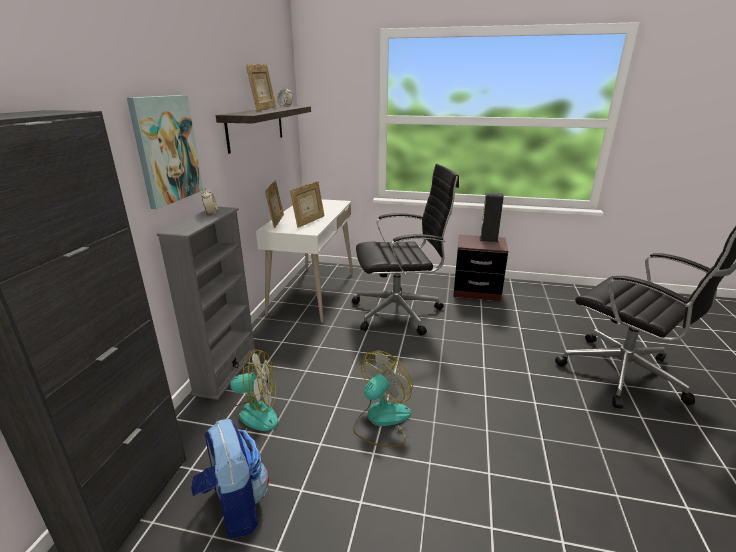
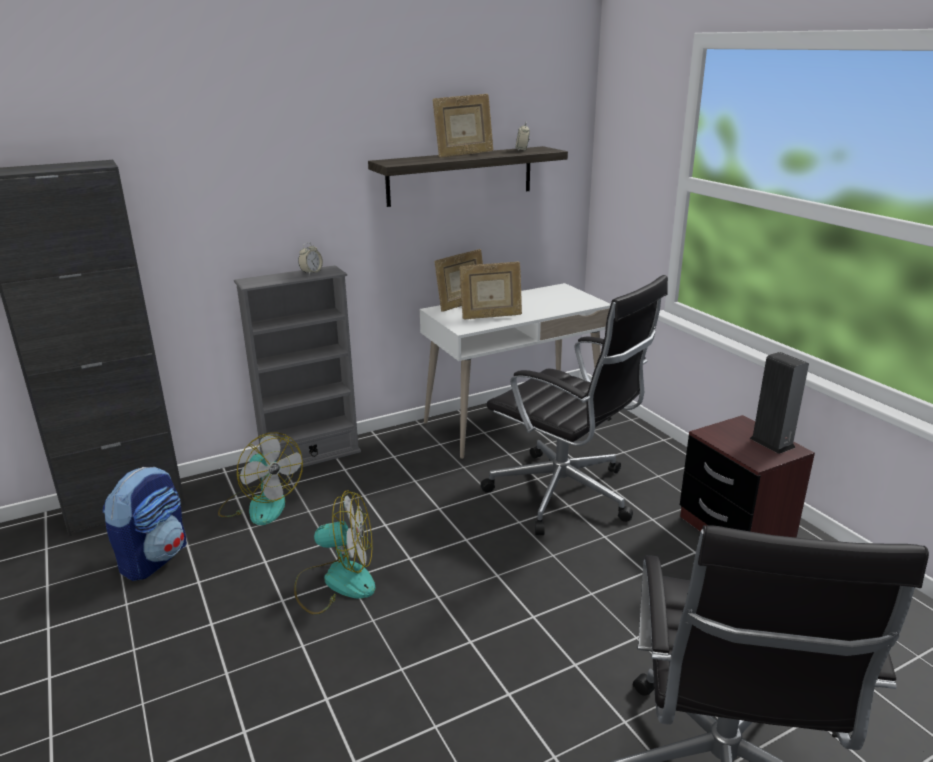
camera: 50 degrees right, 0 degrees up
picture [127,95,203,209] -> none

